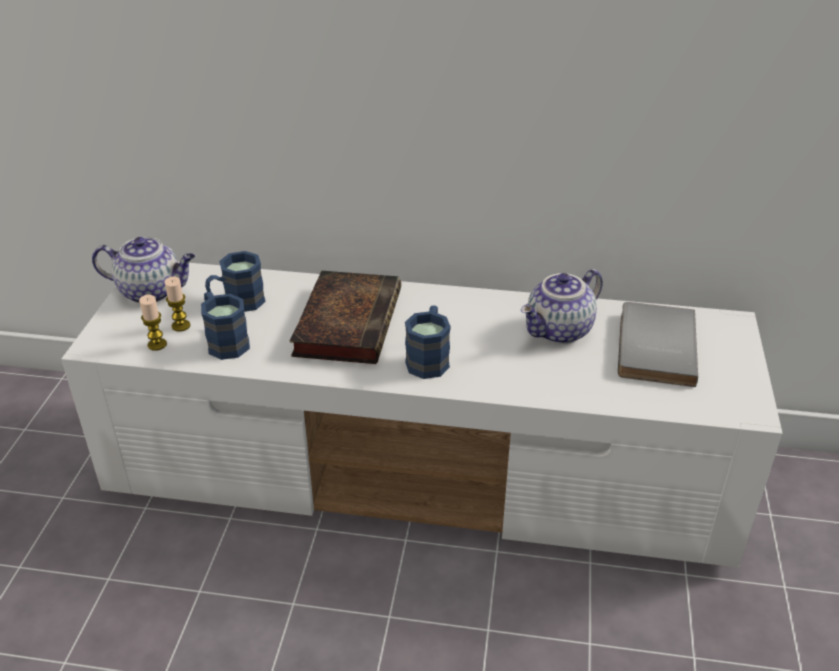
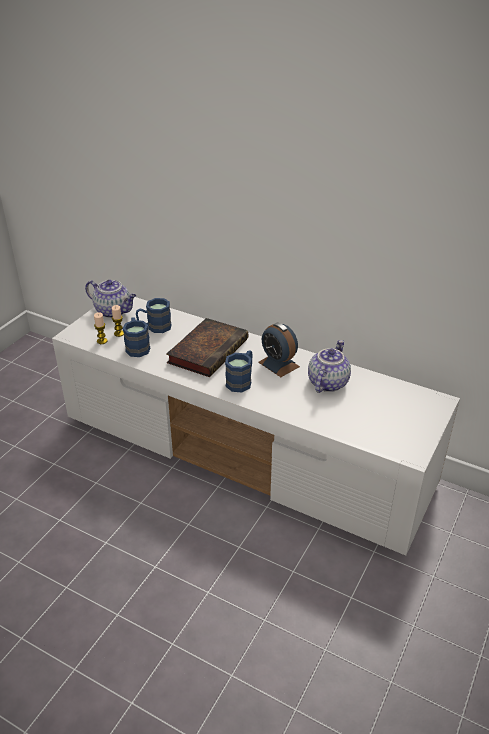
camera: 20 degrees right, 0 degrees up
teapot [521,269,603,344] -> teapot turned 135 degrees clockwise [308,340,351,393]
grey book [618,302,698,387] -> none
none -> alarm clock [258,322,300,377]

